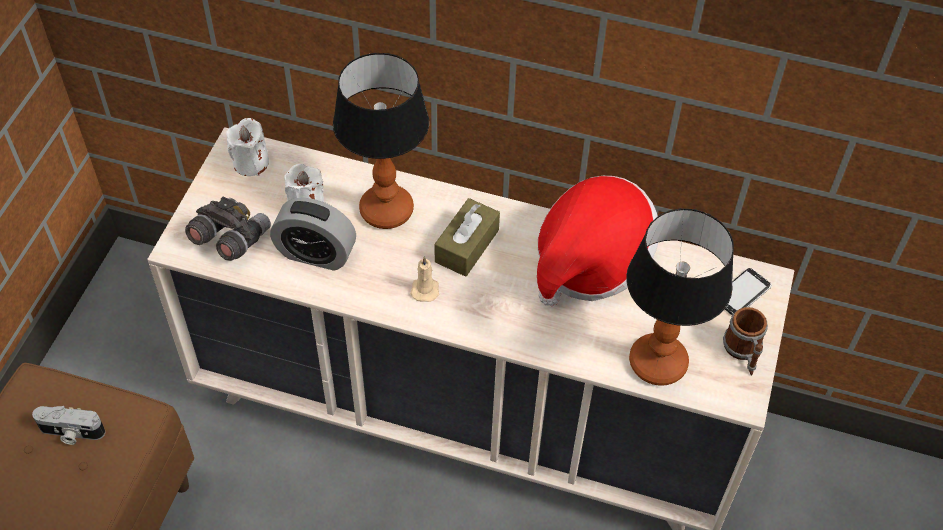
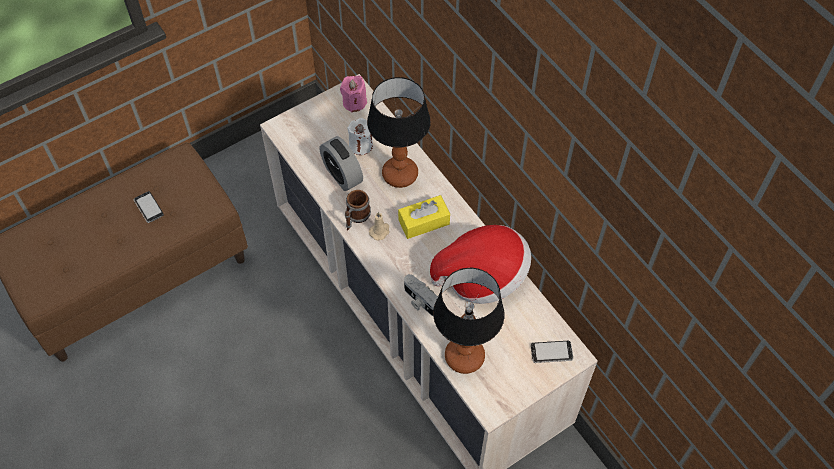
camera: 40 degrees right, 5 degrees up
camera [32,406,105,445] -> camera moved to [404,274,438,316]
grey binoculars [185,196,271,261] -> none
white candle [226,118,269,176] -> pink candle [340,75,367,113]
brown tissue box [434,198,500,277] -> yellow tissue box [398,195,450,239]
mug [723,307,768,375] -> mug moved to [345,190,371,231]
none -> phone [134,191,164,223]

